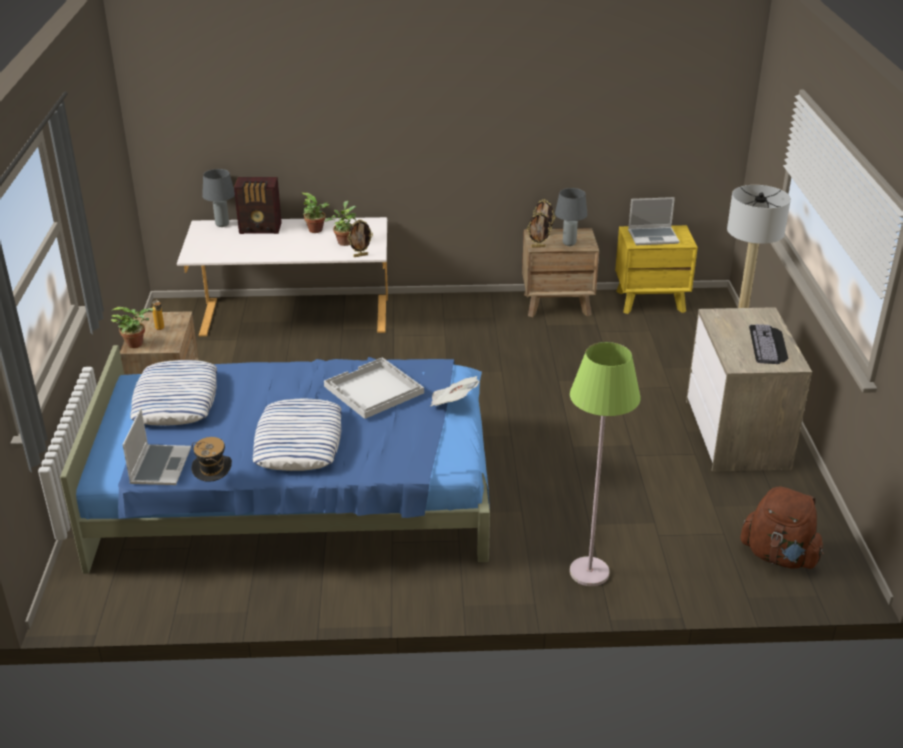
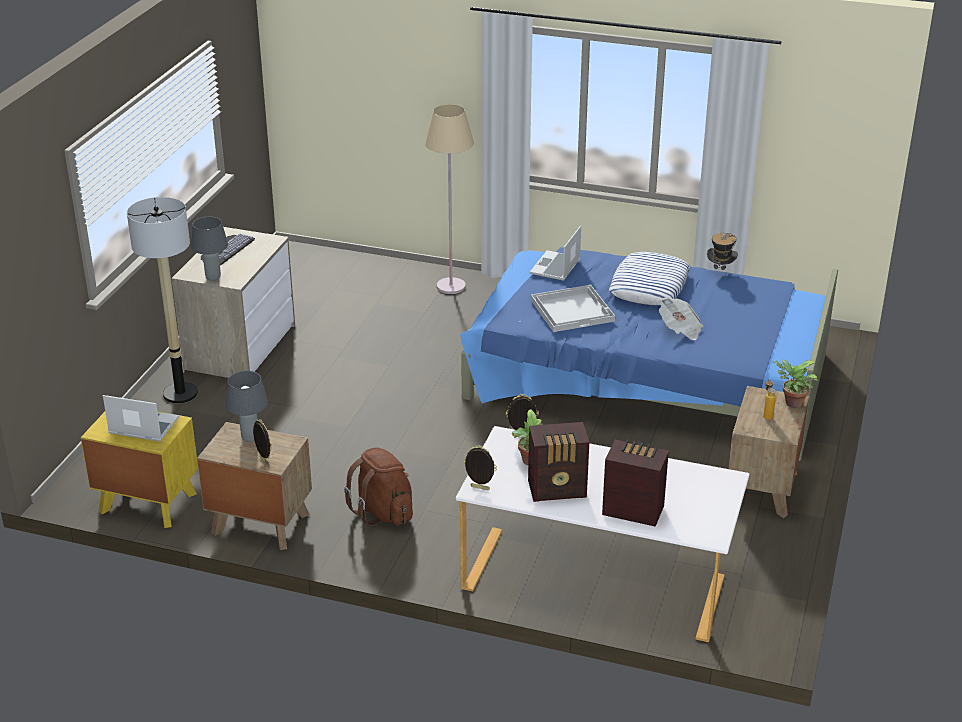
camera: 160 degrees left, 0 degrees up
laptop [122,408,191,485] -> laptop moved to [530,225,581,281]
pillow [130,360,217,426] -> none
grey table lamp [202,169,235,227] -> grey table lamp moved to [191,216,228,281]
potted plant [301,193,329,233] -> radio [528,422,589,502]
newspaper [430,376,479,406] -> newspaper moved to [659,297,704,340]
picture frame [527,212,552,247] -> picture frame moved to [464,445,497,490]
green floor lamp [570,342,641,586] -> beige floor lamp [425,104,474,294]
brown backpack [740,487,824,569] -> brown backpack moved to [344,447,413,526]

